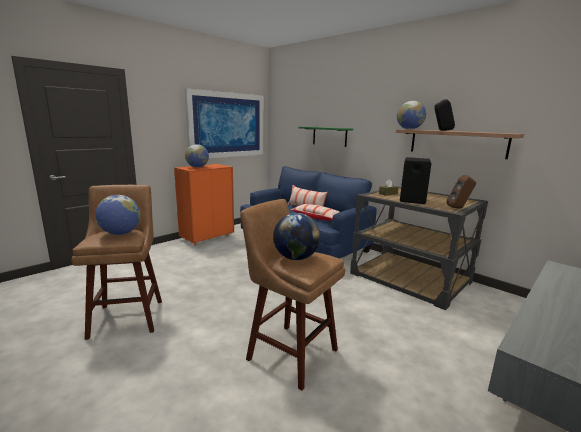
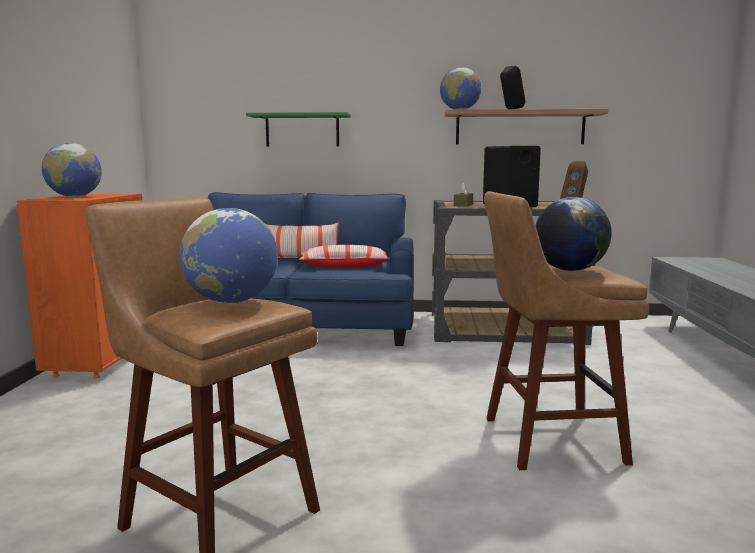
camera: 40 degrees left, 5 degrees down
picture [185,89,263,158] -> none

